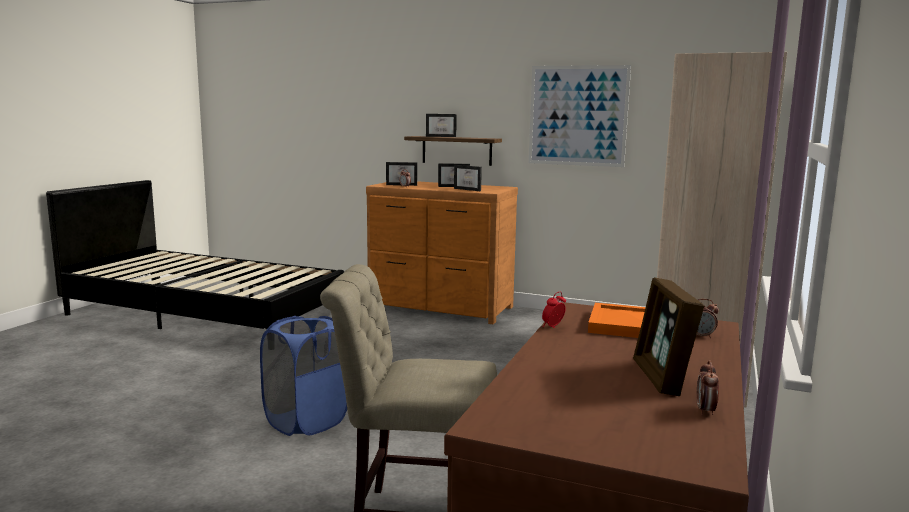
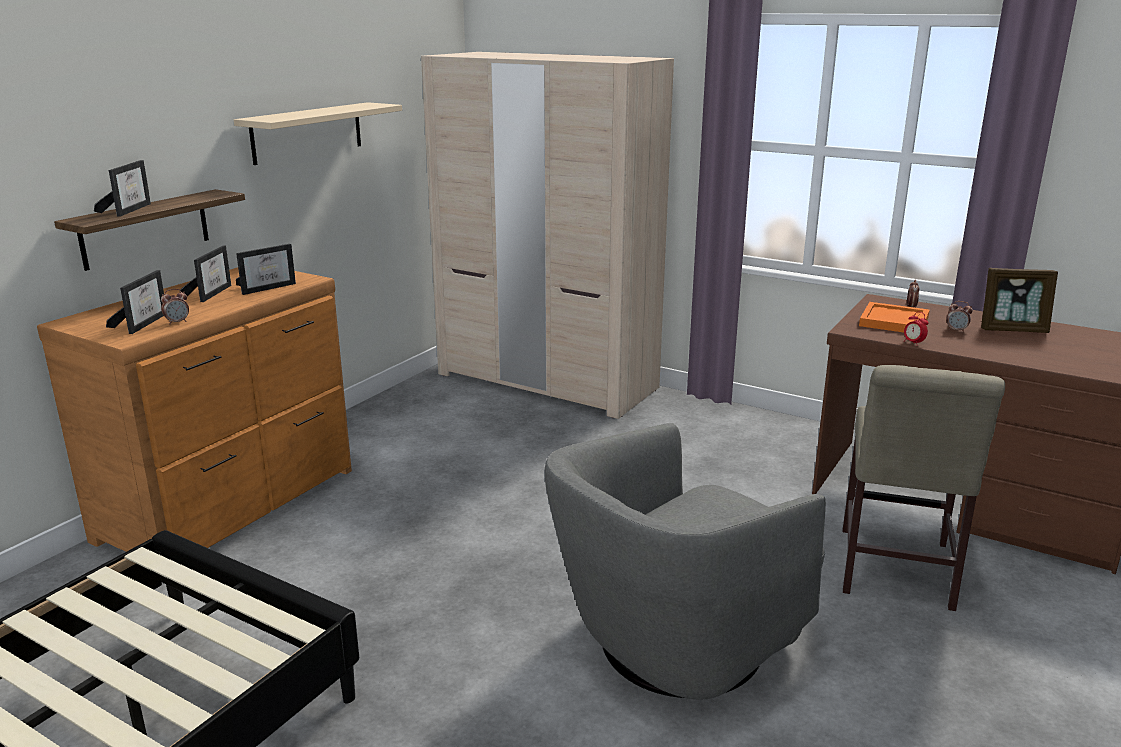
camera: 80 degrees left, 10 degrees up
blue laundry basket [260,316,347,436] -> grey armchair [545,423,826,700]
picture [529,65,631,167] -> beige shelf [234,102,402,165]
alarm clock [697,360,719,415] -> alarm clock moved to [946,301,973,332]

